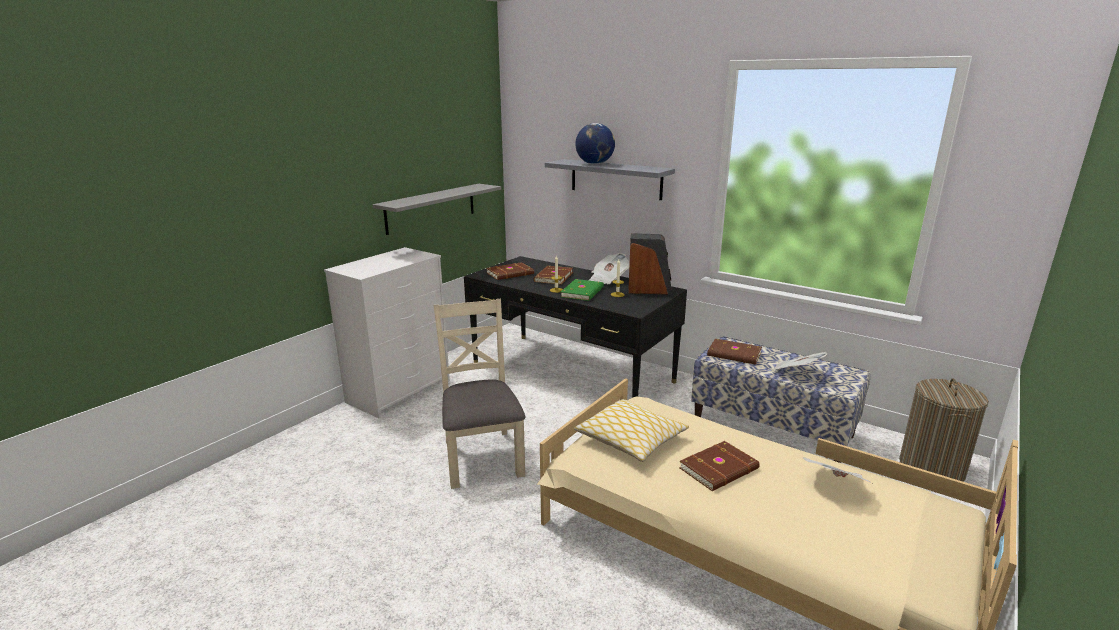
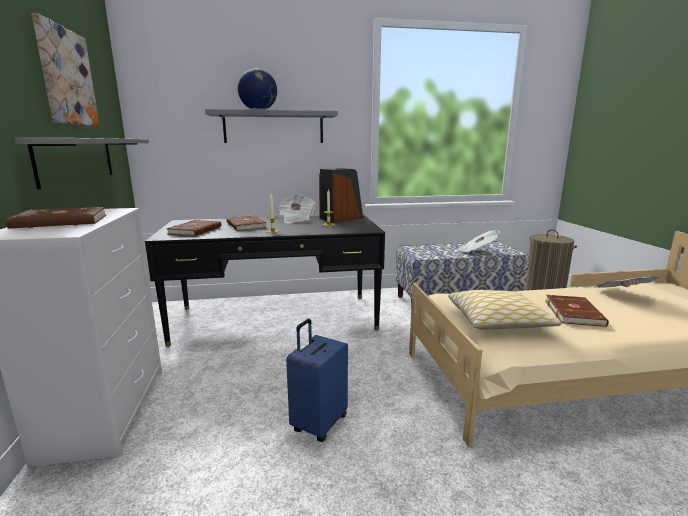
camera: 45 degrees left, 5 degrees down
beige chair [434,299,525,489] -> blue suitcase [286,319,348,442]
green book [561,279,604,301] -> none
brown book [707,339,762,365] -> brown book moved to [5,207,106,229]
none -> picture [32,13,99,126]

